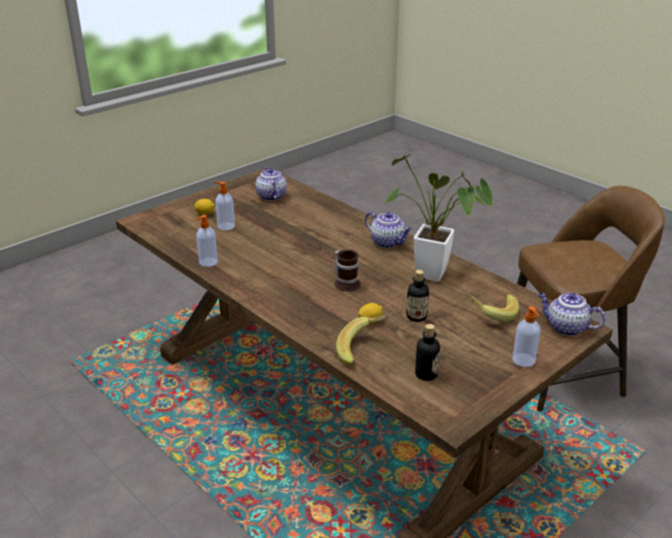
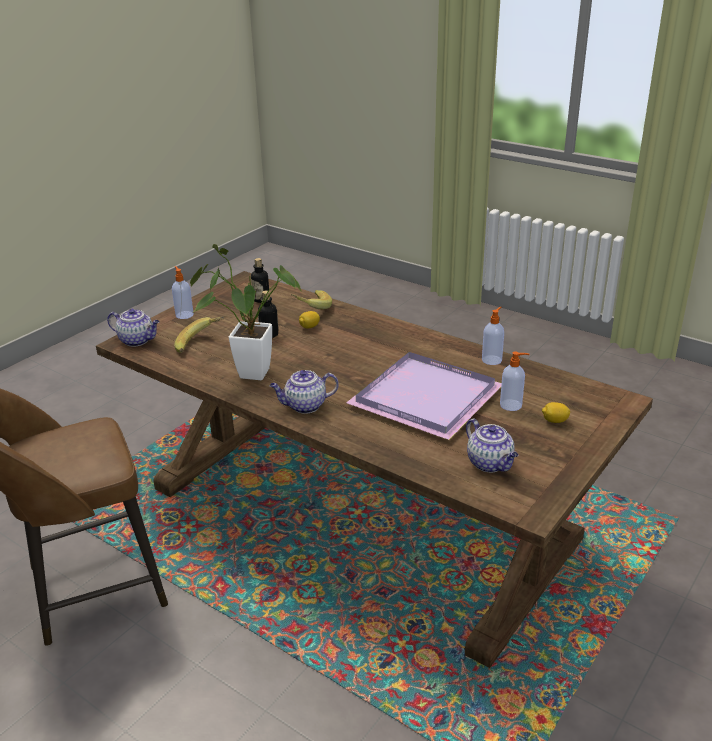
camera: 170 degrees right, 0 degrees up
mug [334,249,361,291] -> none
teapot [365,212,412,248] -> teapot turned 45 degrees counterclockwise [270,370,339,414]
none -> purple tray [346,352,502,440]

